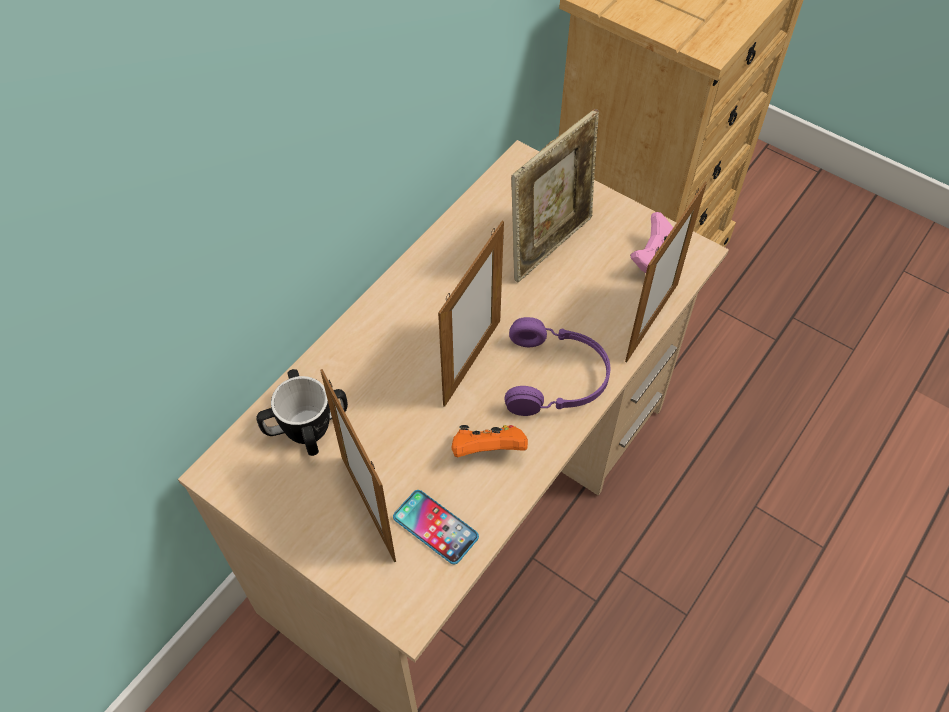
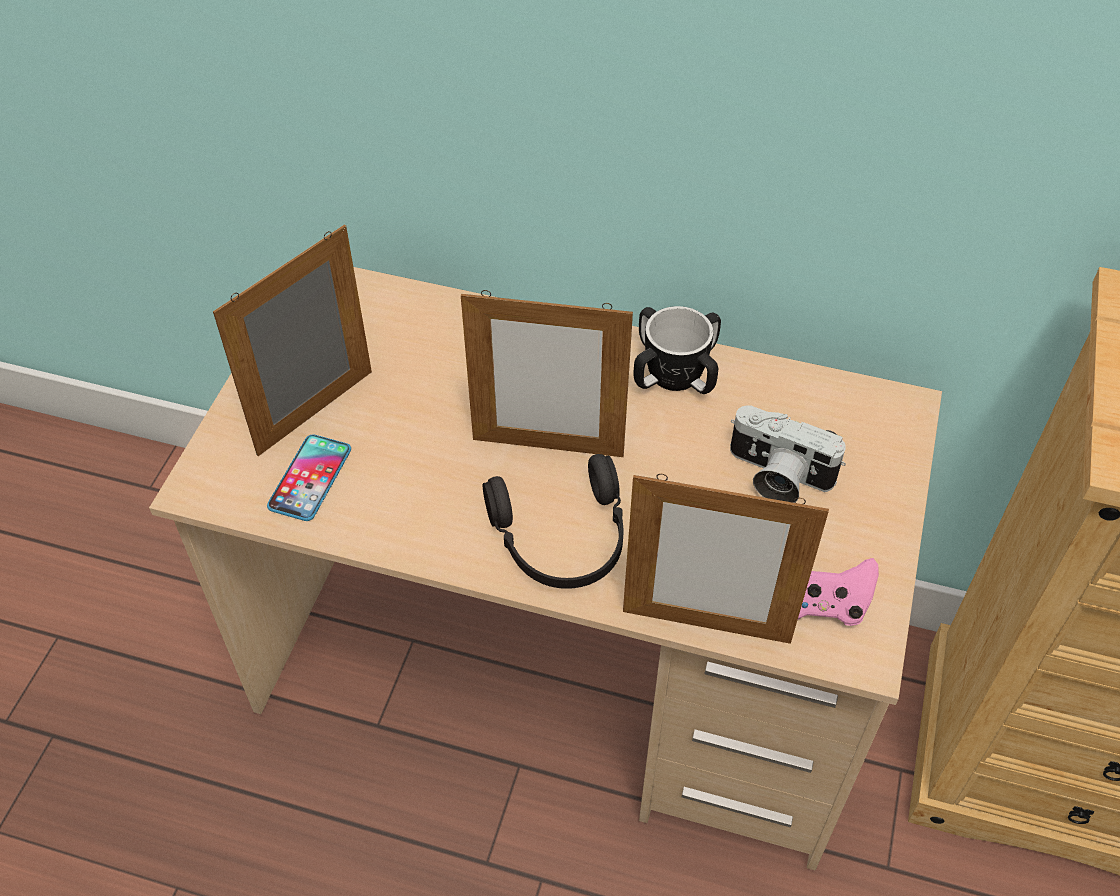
camera: 70 degrees right, 5 degrees down
mug [256,369,348,456] -> mug moved to [634,306,721,394]
orange game controller [452,425,528,457] -> none
purple headphones [505,317,610,416] -> black headphones [483,454,623,589]
picture frame [511,109,599,282] -> camera [730,405,846,503]

